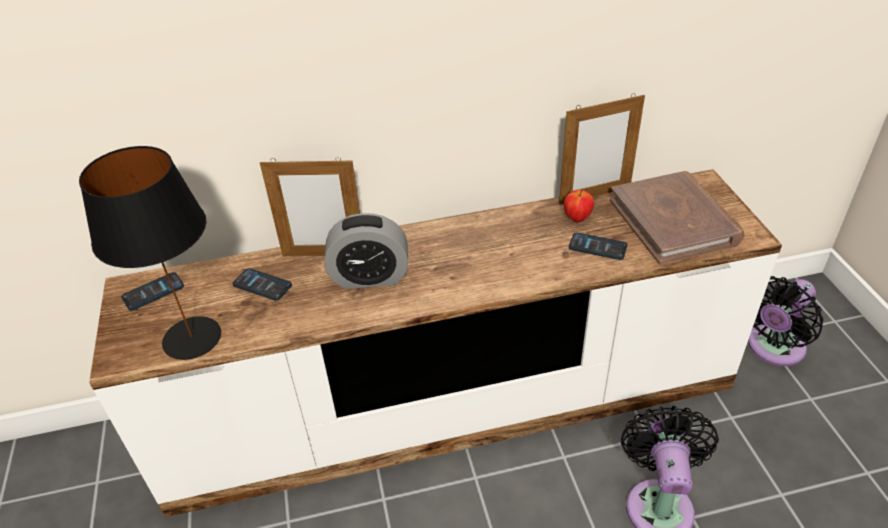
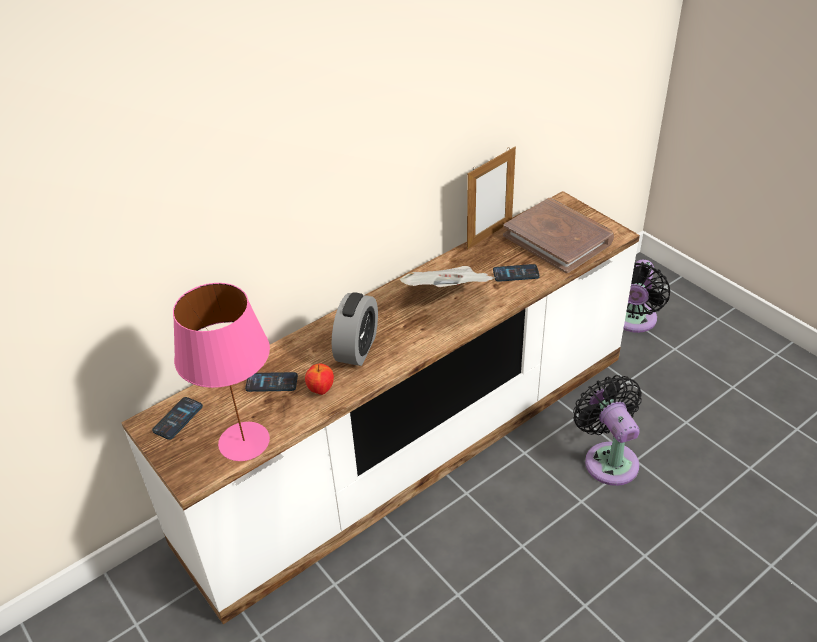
camera: 25 degrees left, 0 degrees up
black table lamp [79,146,221,360] -> pink table lamp [173,283,270,461]
picture frame [260,157,360,256] -> none
alarm clock [324,213,408,289] -> alarm clock turned 45 degrees counterclockwise [332,292,378,366]
apple [564,189,594,222] -> apple moved to [305,363,334,395]
none -> newspaper [400,266,495,287]

